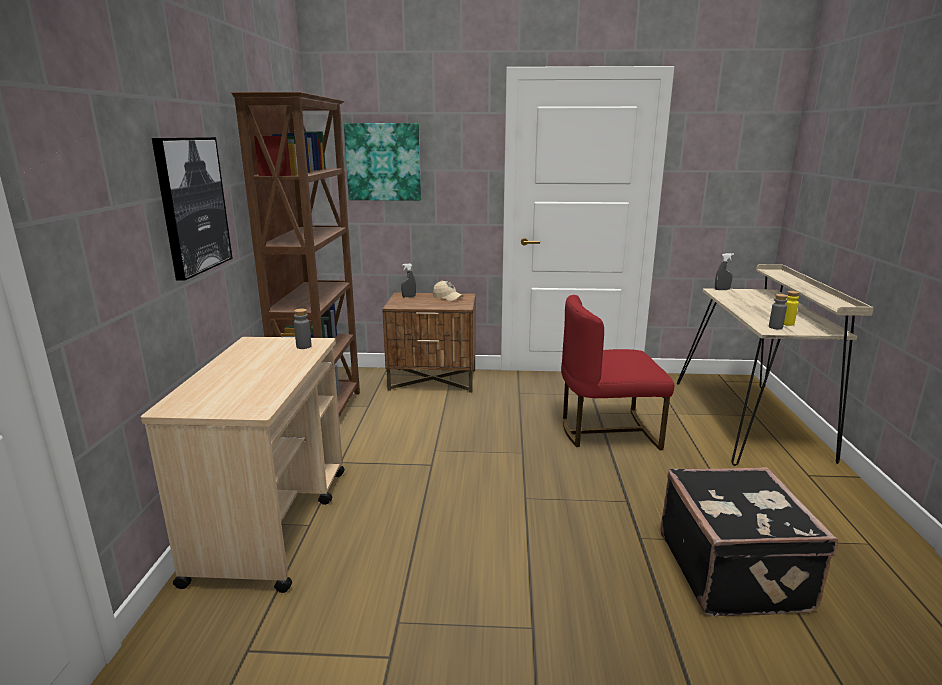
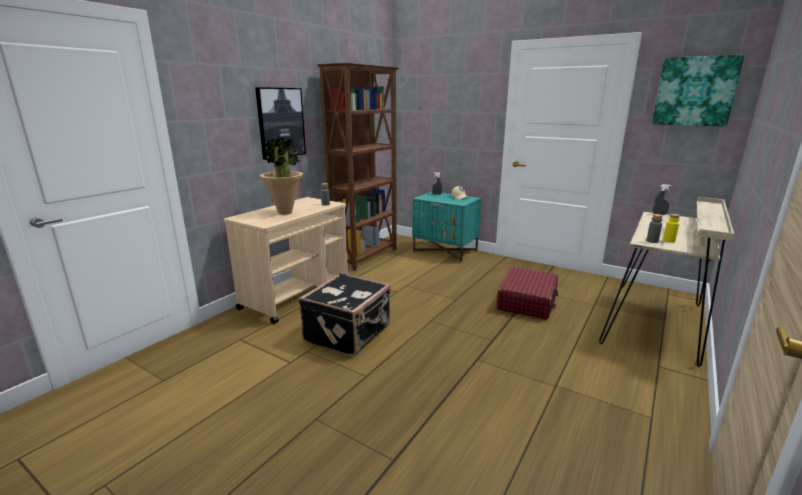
camera: 30 degrees right, 0 degrees up
picture [344,123,421,201] -> picture moved to [652,55,744,127]
brown nightstand [382,293,476,393] -> turquoise nightstand [412,192,482,262]
red chair [561,295,674,450] -> red suitcase [497,267,558,320]
black suitcase [660,467,838,616] -> black suitcase moved to [299,273,391,356]
none -> potted plant [260,135,303,215]

